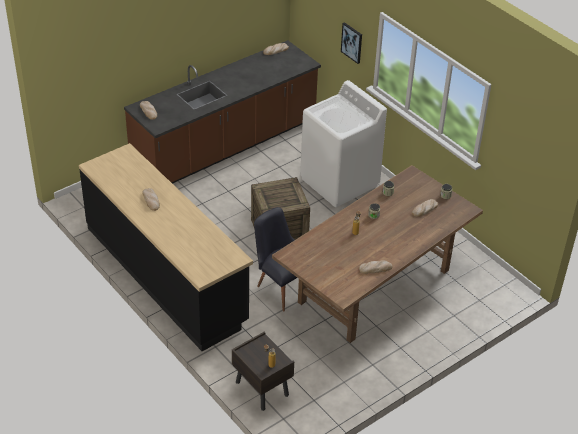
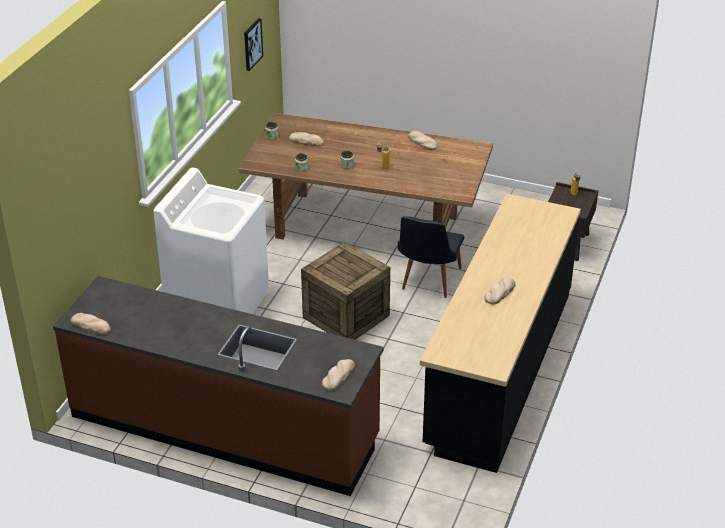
camera: 120 degrees left, 5 degrees down
picture [341,22,362,64] -> picture moved to [244,18,263,71]

